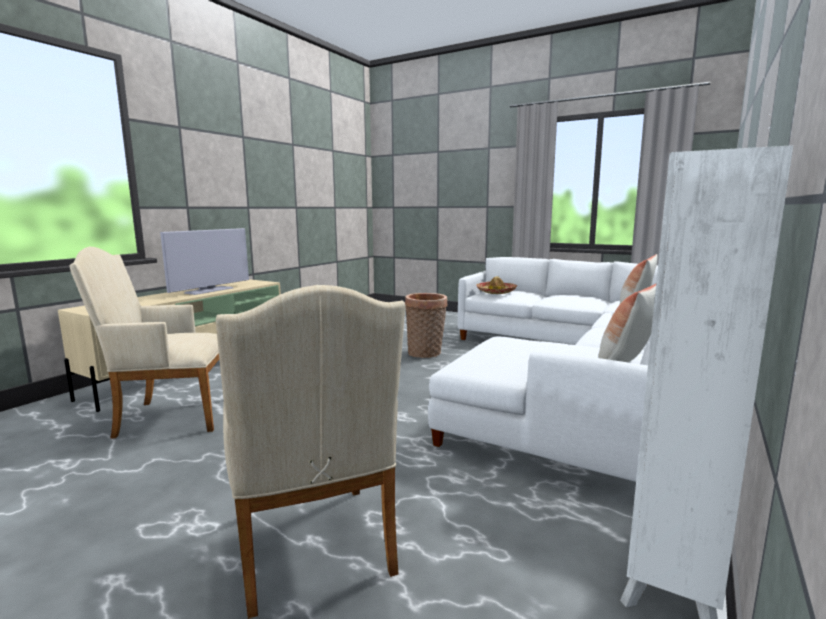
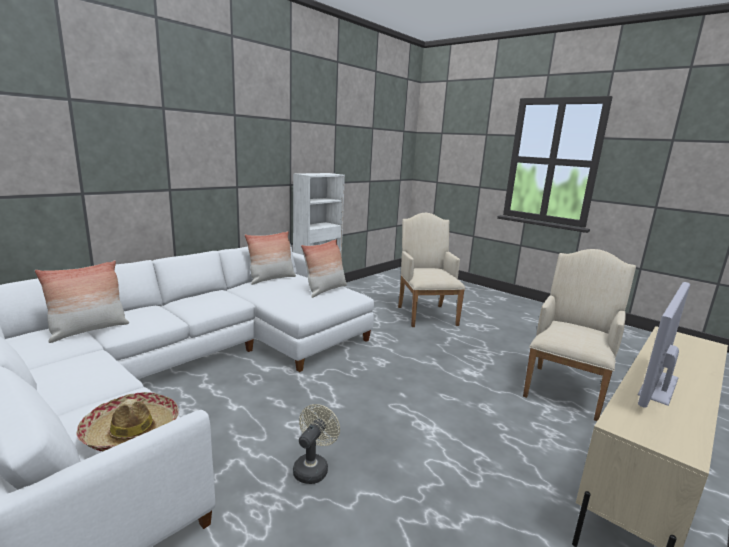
camera: 170 degrees left, 5 degrees up
beige armchair [70,247,219,439] -> beige armchair turned 60 degrees counterclockwise [523,249,636,421]
basket [405,293,447,358] -> beige fan [293,404,340,484]
none -> pillow [301,239,347,298]

